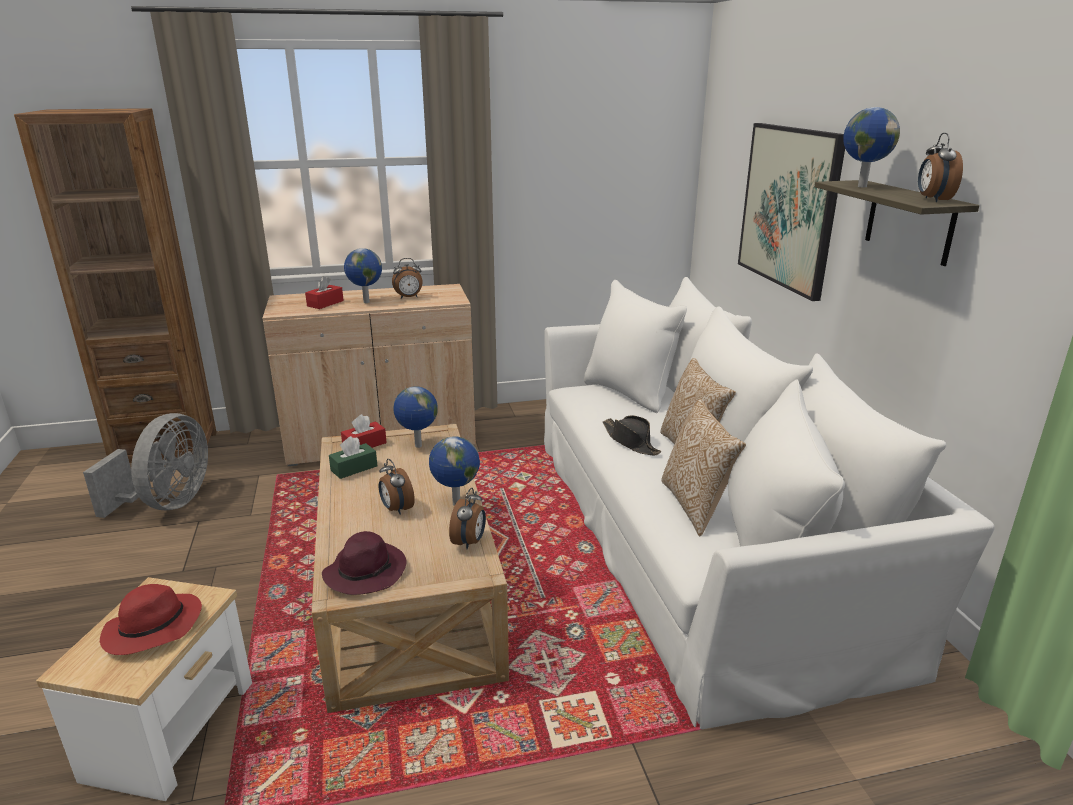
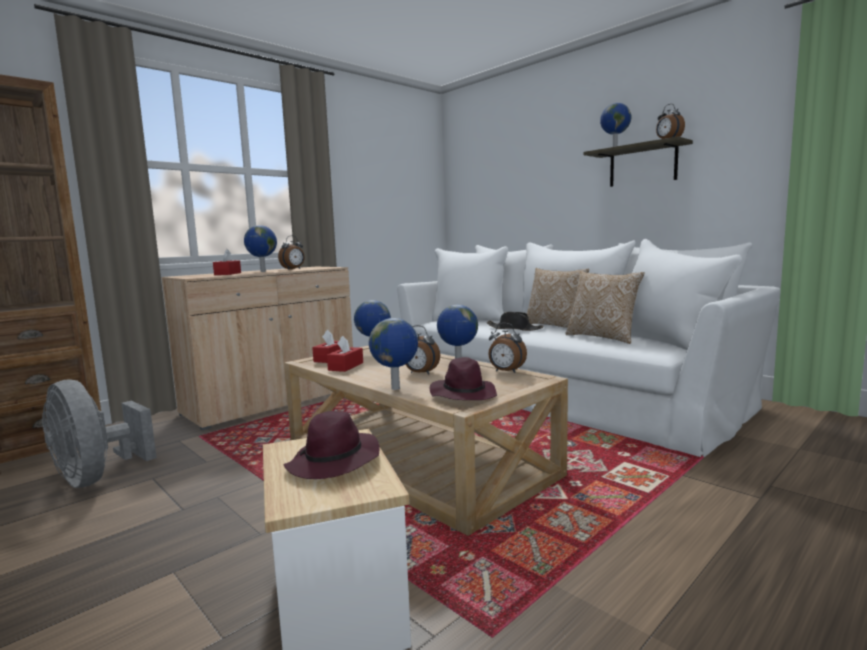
camera: 30 degrees left, 15 degrees down
grey fan [83,413,208,518] -> grey fan turned 150 degrees clockwise [42,379,157,488]
red hat [100,584,202,655] -> purple hat [284,411,380,479]
green tissue box [329,436,377,479] -> red tissue box [327,336,363,372]
alarm clock [449,488,486,549] -> alarm clock turned 135 degrees clockwise [489,323,527,373]
picture [738,123,845,301] -> none
none -> globe [369,318,418,390]

